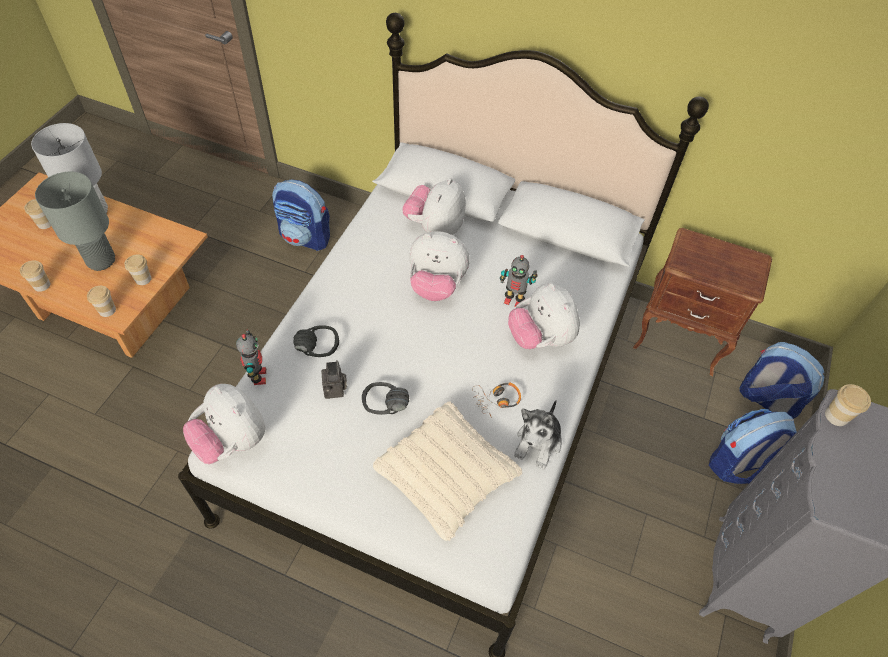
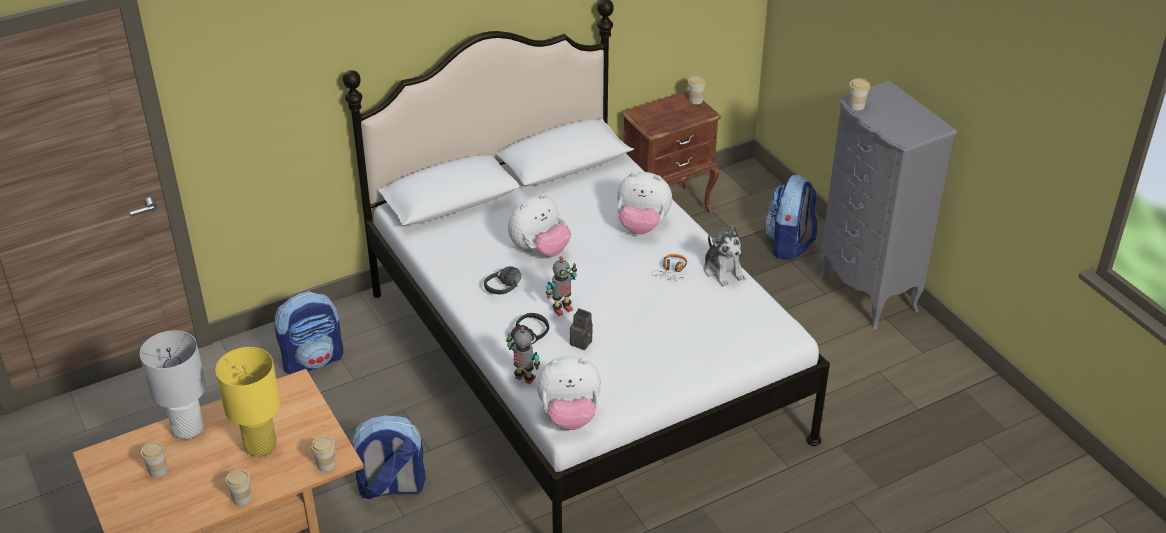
camera: 50 degrees left, 15 degrees down
grey table lamp [35,172,115,271] -> yellow table lamp [215,347,281,457]
cup [124,254,151,285] -> cup moved to [688,76,706,104]
black headphones [362,382,409,415] -> black headphones moved to [484,266,522,294]
beige pillow [373,402,522,541] -> none
plush toy [402,178,465,235] -> none
toy robot [500,255,538,307] -> toy robot moved to [546,257,577,316]
backpack [739,342,824,419] -> backpack moved to [351,415,426,499]

